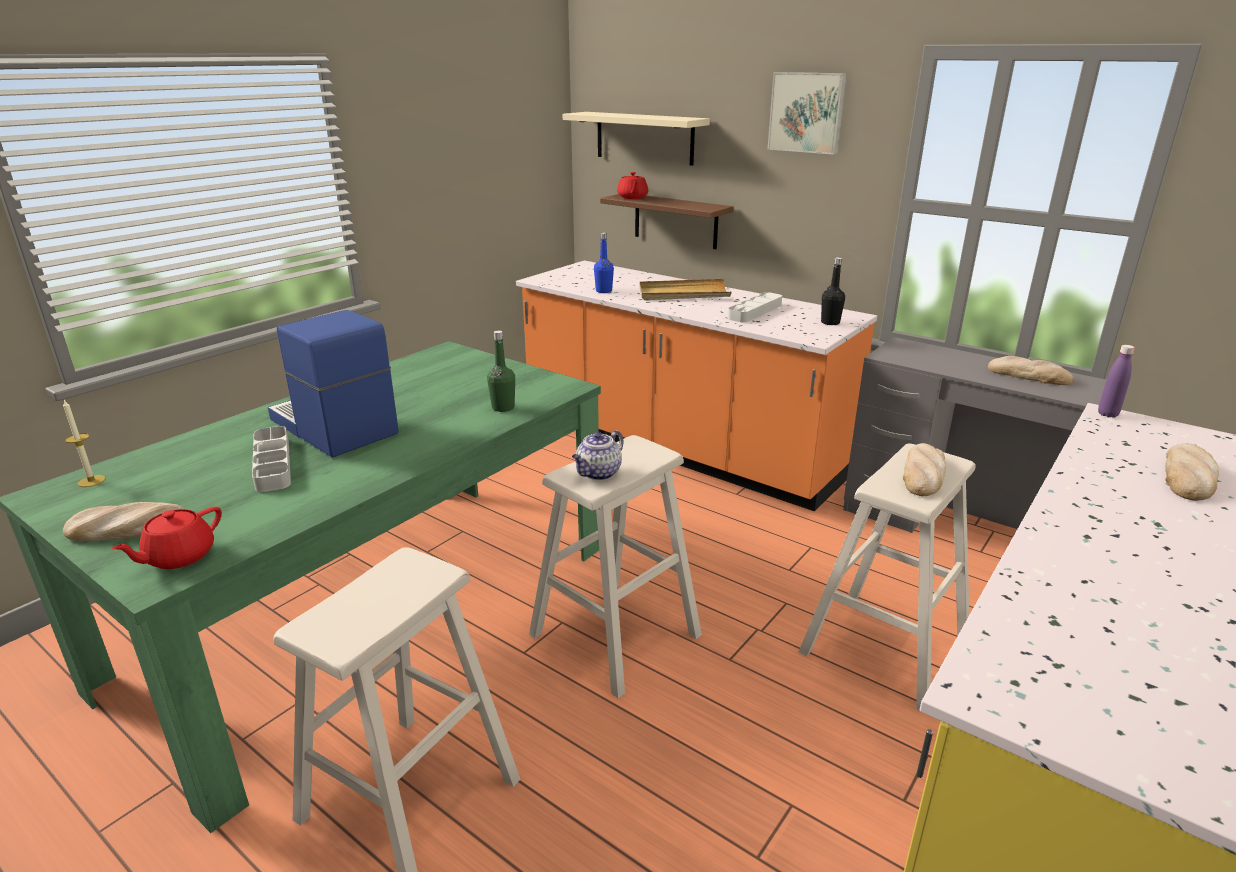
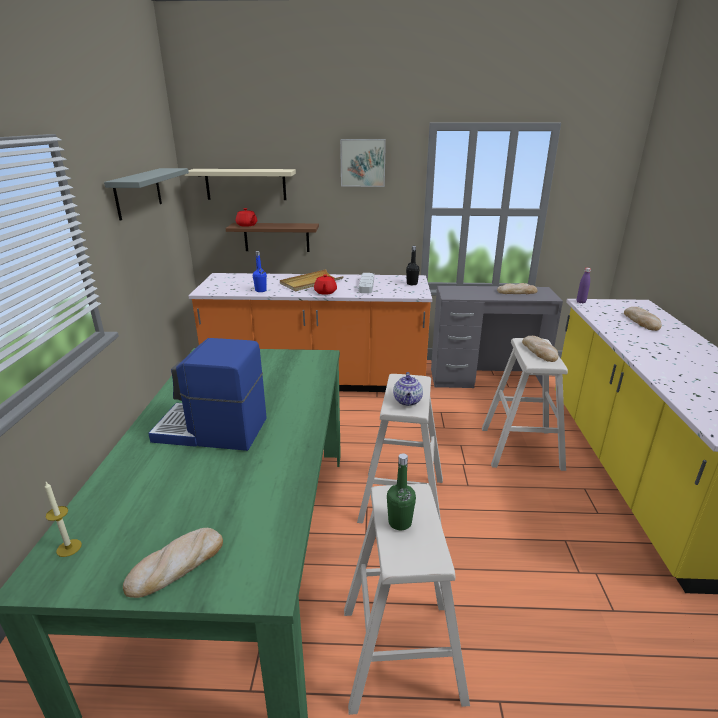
camera: 35 degrees left, 0 degrees up
red teapot [111,506,222,569] -> red teapot moved to [314,274,337,295]
grey tray [252,426,291,492] -> none
green bottle [487,330,515,412] -> green bottle moved to [387,453,416,531]
none -> grey shelf [104,168,189,221]

